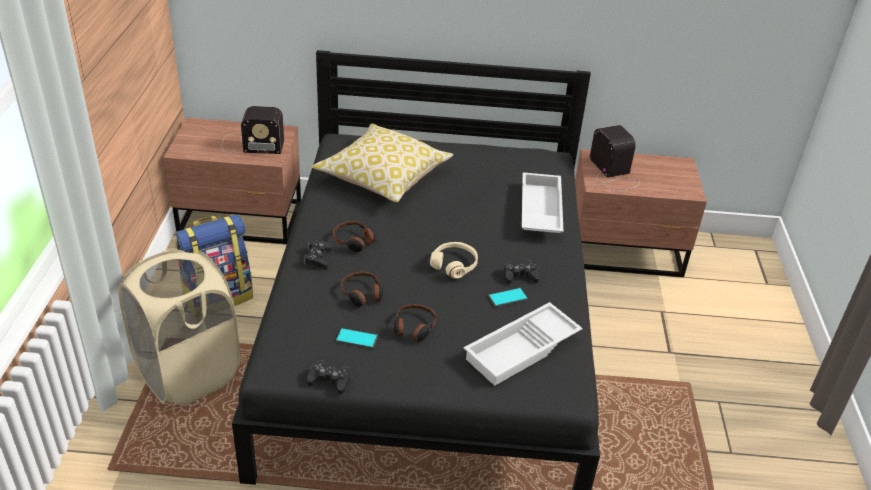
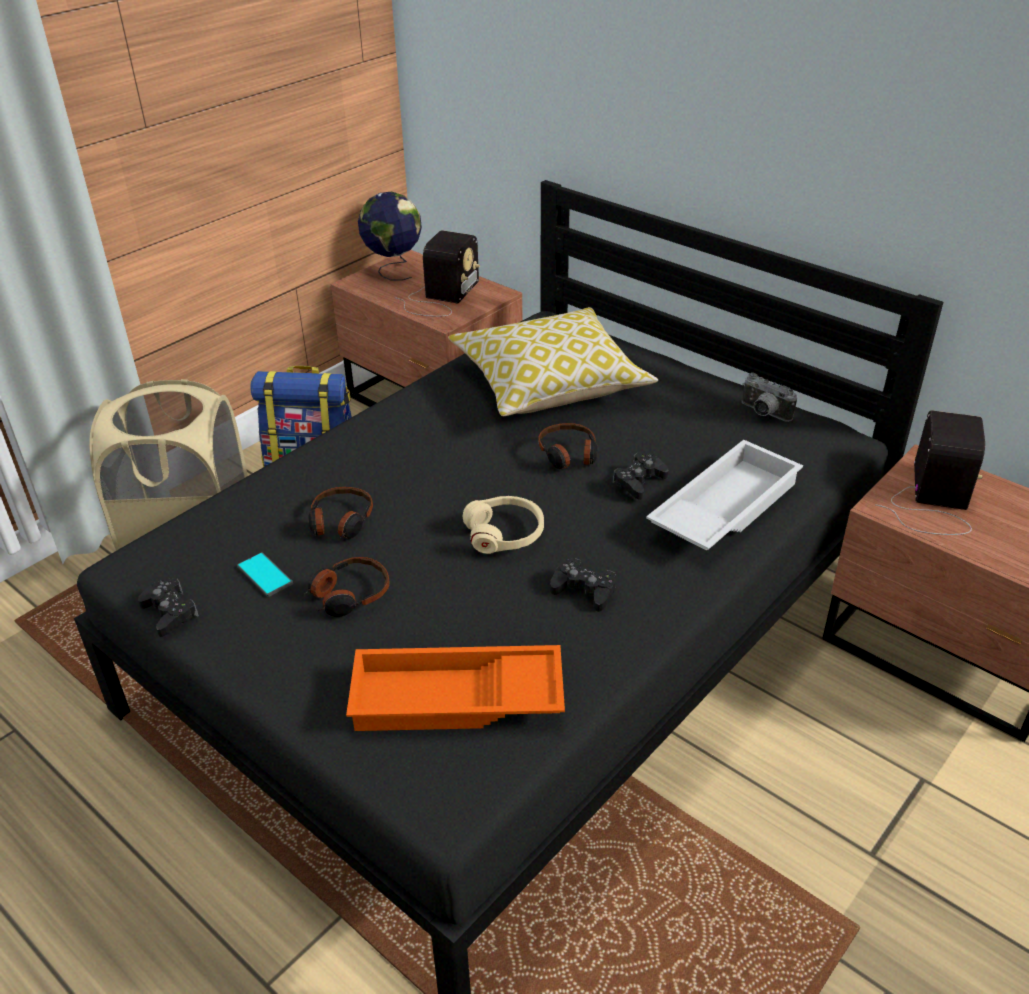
camera: 40 degrees right, 0 degrees up
radio [222,106,284,154] -> radio turned 105 degrees counterclockwise [395,230,480,317]
black game controller [304,239,332,269] -> black game controller moved to [613,452,668,500]
headphones [333,221,377,252] -> headphones moved to [538,423,597,469]
white tray [464,302,583,386] -> orange tray [346,645,565,731]
phone [488,288,528,307] -> none
none -> globe [358,192,422,281]
none -> camera [742,373,797,422]

